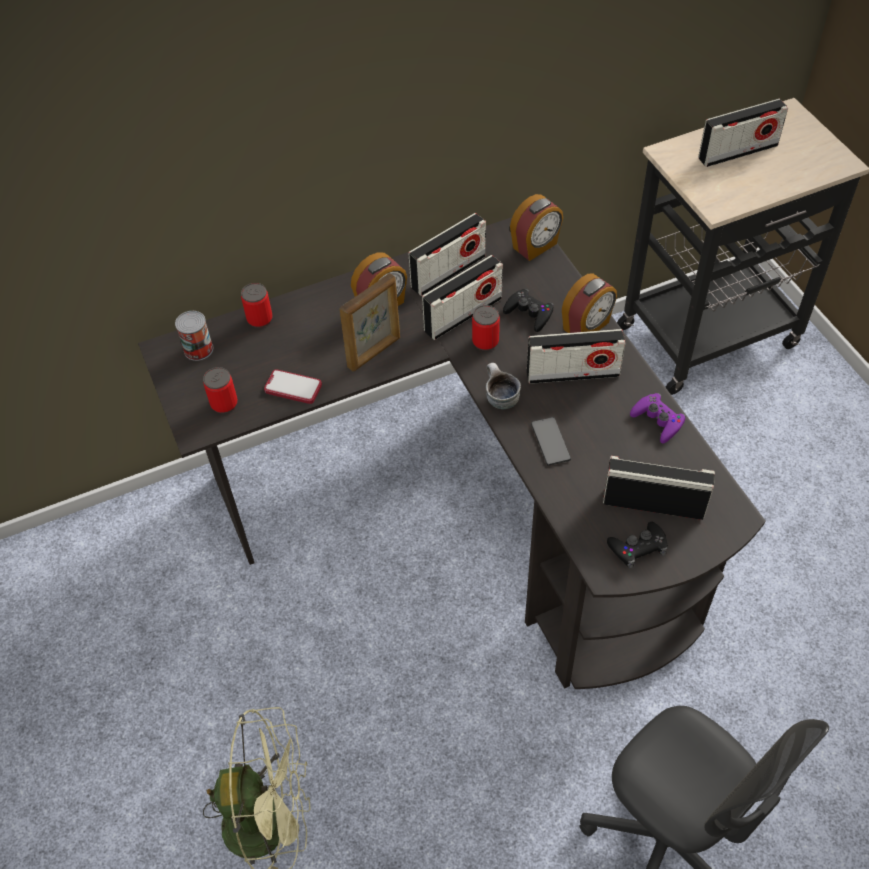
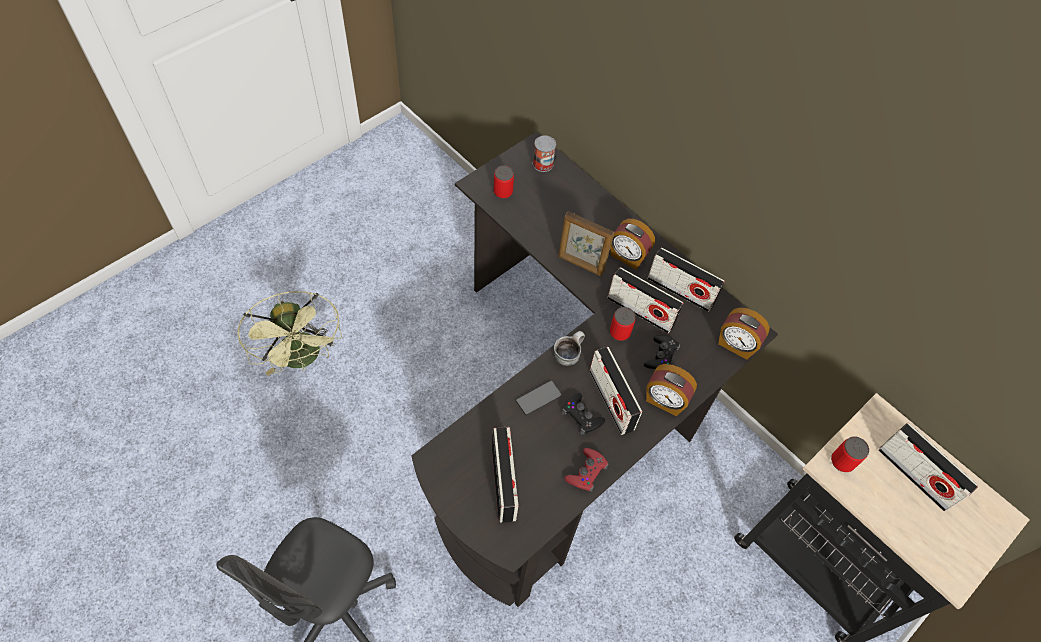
camera: 65 degrees right, 5 degrees up
can [241,283,273,328] -> can moved to [831,436,869,472]
phone [264,369,322,404] -> none
black game controller [607,522,668,568] -> black game controller moved to [562,393,605,435]
purple game controller [630,393,686,443] -> red game controller [564,448,609,492]

